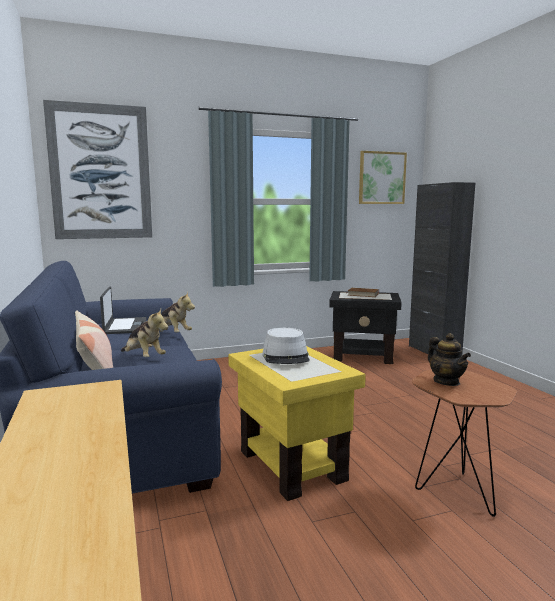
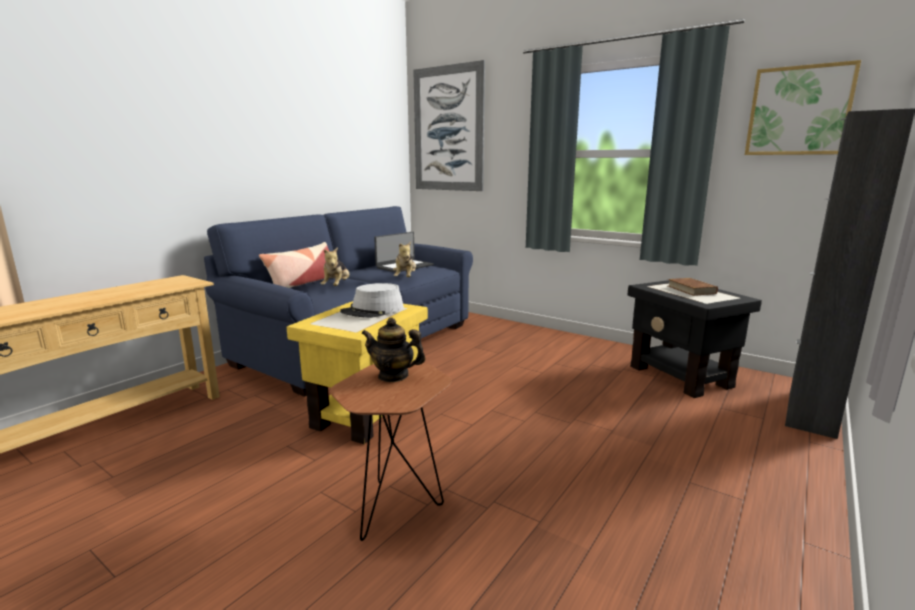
camera: 55 degrees right, 5 degrees up
teapot [428,333,471,386] -> teapot turned 75 degrees clockwise [361,318,426,382]

